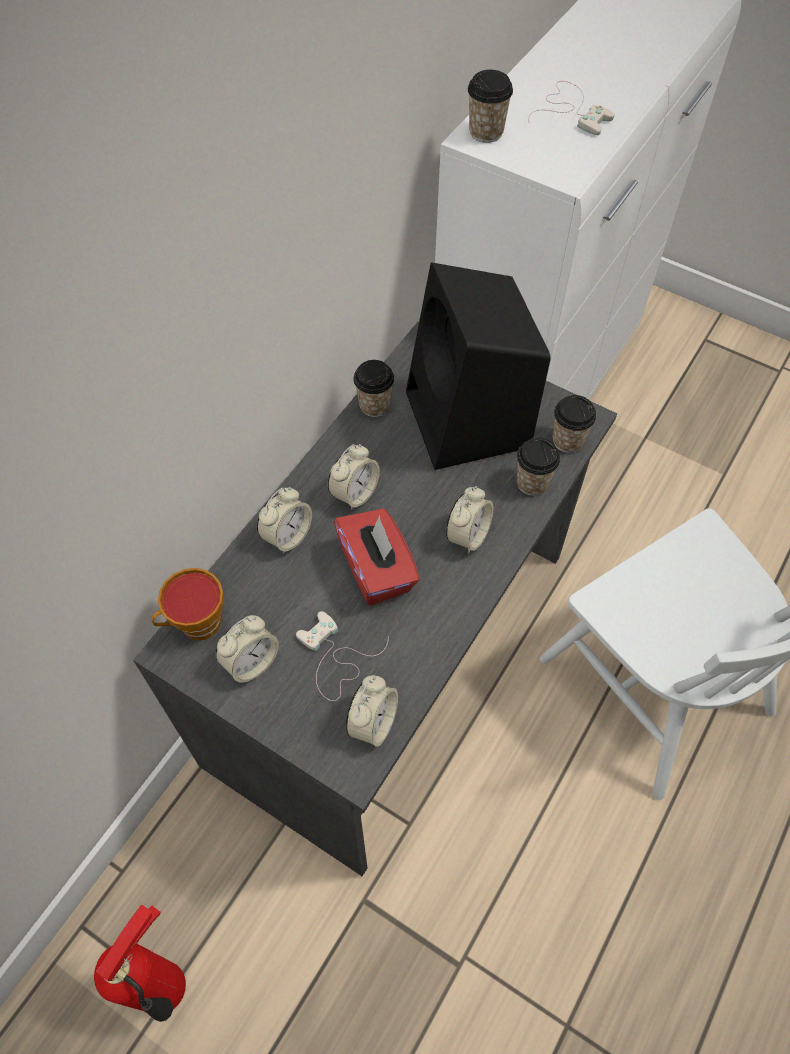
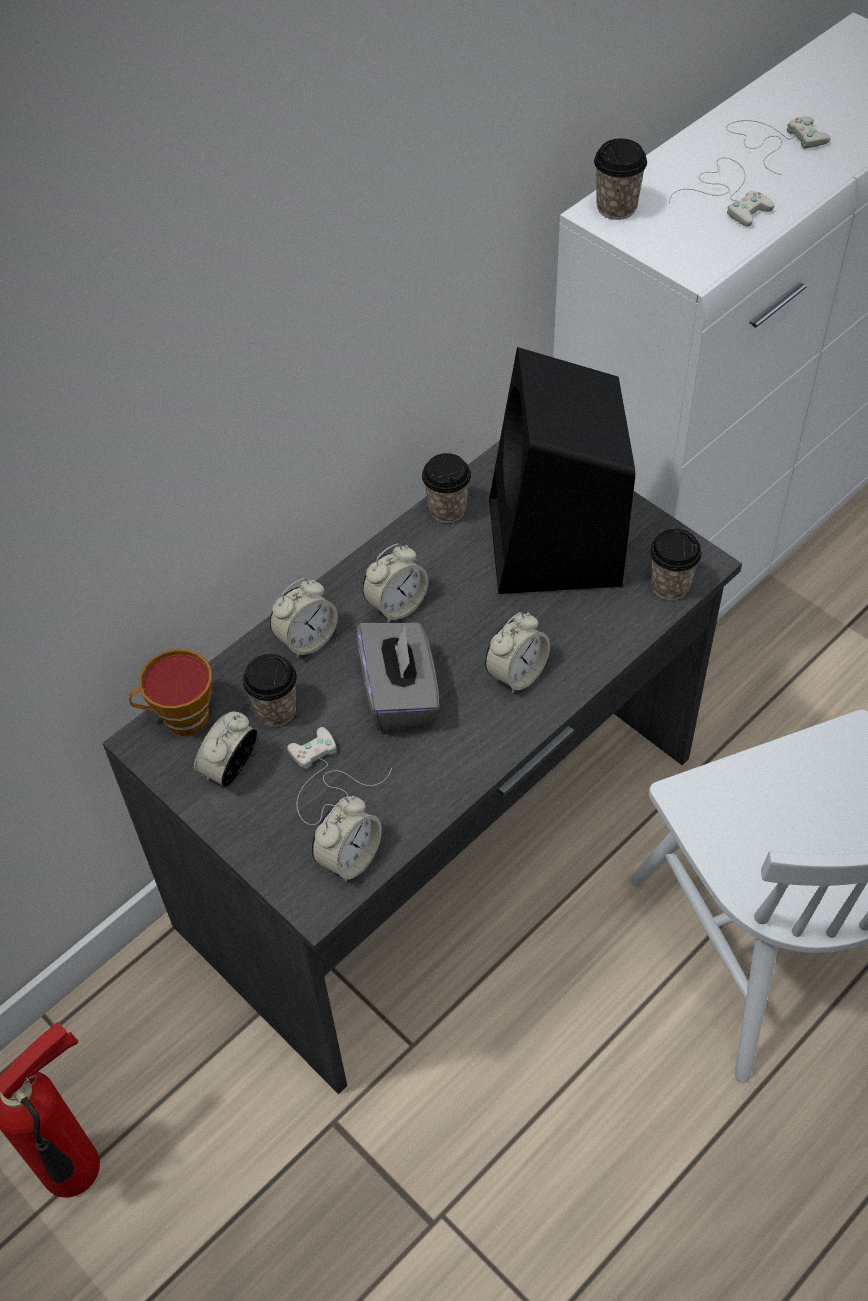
camera: 15 degrees right, 5 degrees down
alarm clock [215,615,279,683] -> alarm clock turned 150 degrees clockwise [194,711,257,787]
red tissue box [334,509,420,606] -> grey tissue box [357,623,439,731]
cup [517,438,560,496] -> cup moved to [243,654,297,727]
none -> white game controller [726,116,831,175]

